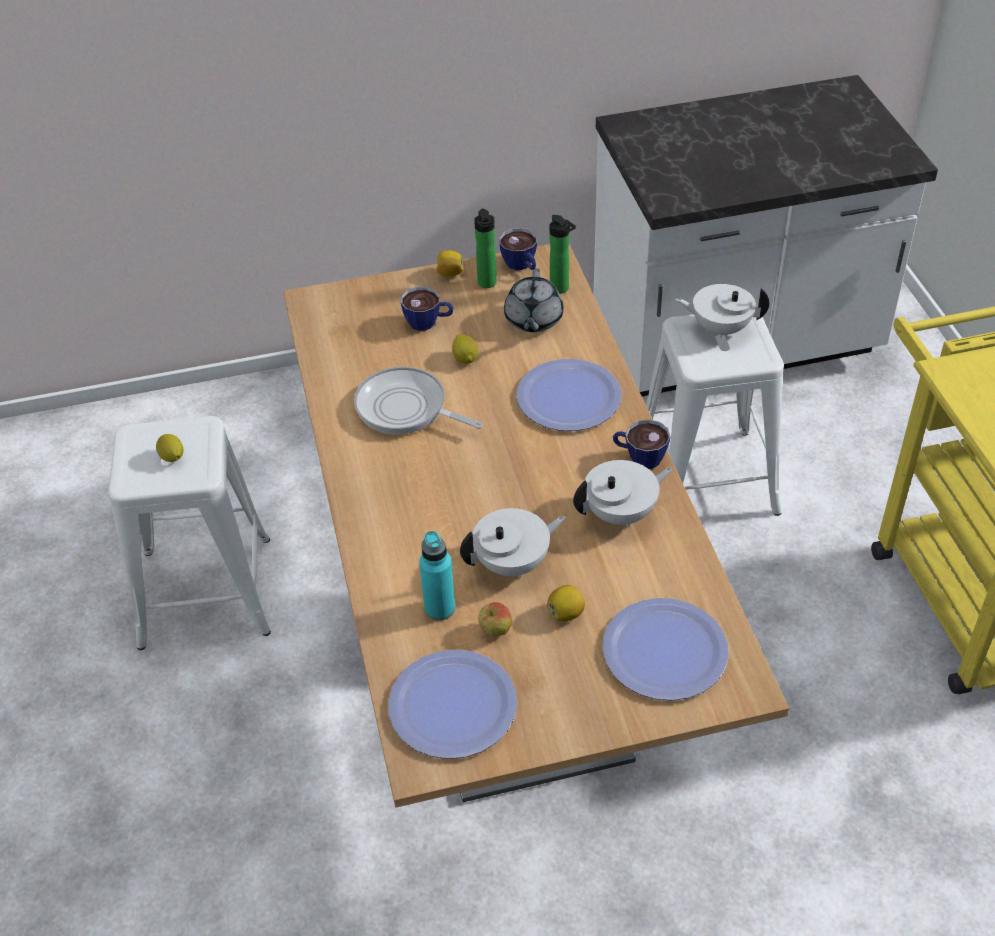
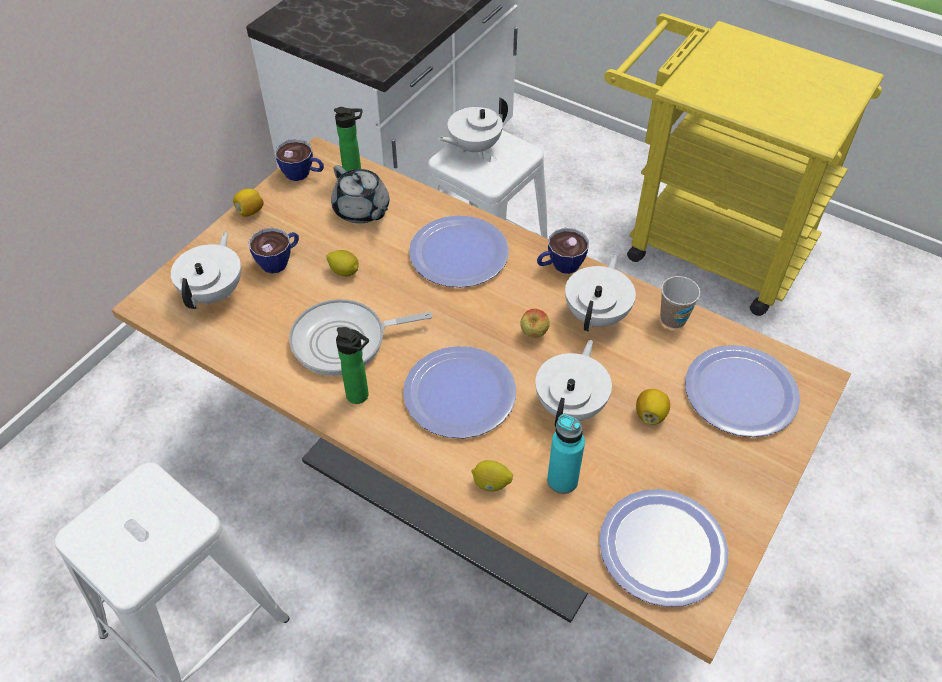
camera: 45 degrees left, 5 degrees up
lemon [156,434,183,462] -> lemon moved to [471,460,513,492]
bottle [474,208,497,288] -> bottle moved to [336,327,369,404]
apple [479,602,512,636] -> apple moved to [520,309,550,338]
none -> white teapot [171,232,241,309]
none -> plate [403,346,516,438]
none -> cup [660,276,700,329]

